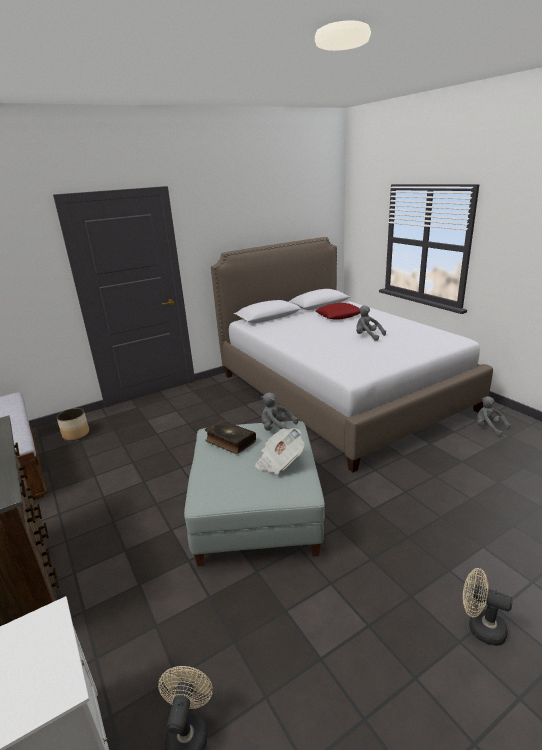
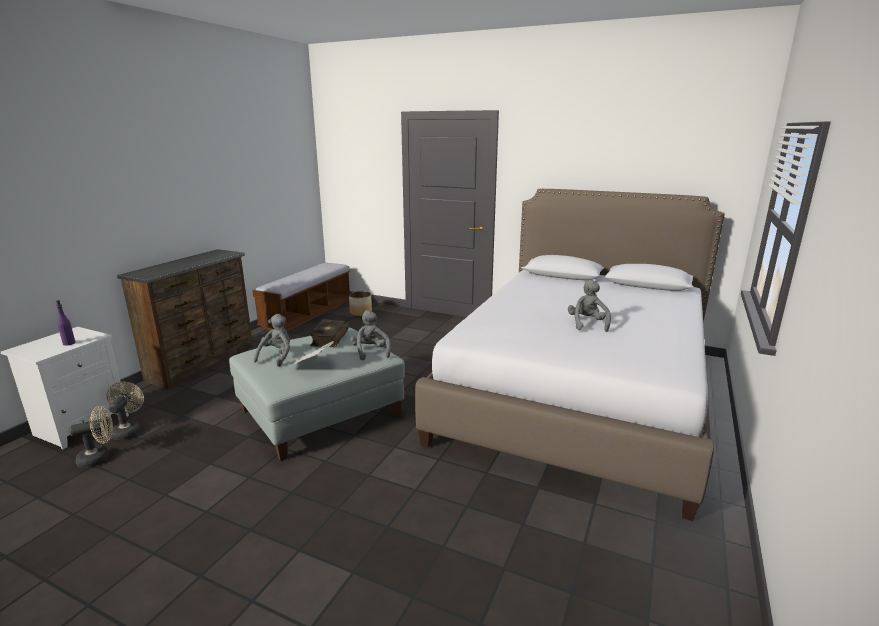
camera: 55 degrees right, 5 degrees down
red pillow [315,303,360,320] -> none
beige fan [463,568,512,646] -> beige fan moved to [106,382,144,440]
grey plush toy [477,396,510,437] -> grey plush toy moved to [254,314,290,367]
none -> purple bottle [56,300,75,346]

